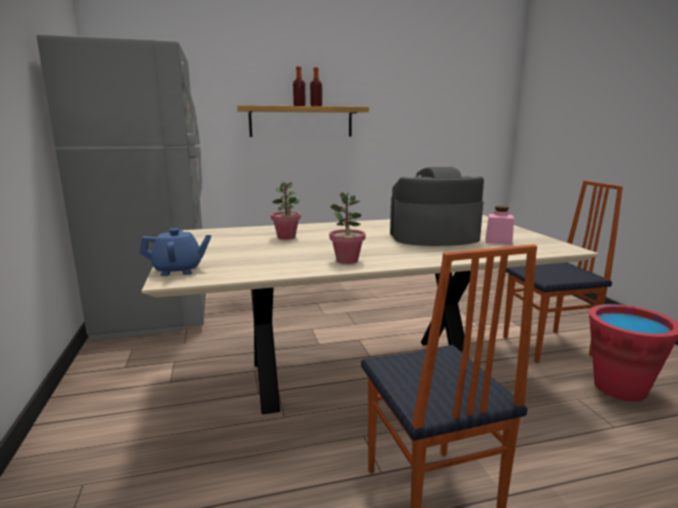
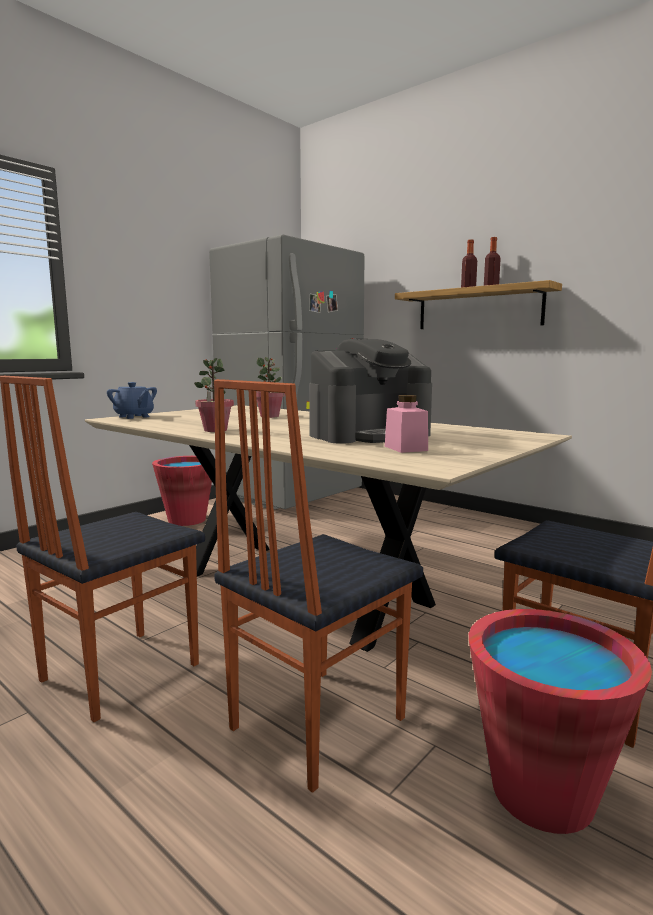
camera: 55 degrees right, 5 degrees down
coffee machine [390,167,484,246] -> coffee machine turned 105 degrees clockwise [309,339,432,444]
none -> red bucket [152,456,212,526]
none -> chair [214,379,423,793]

